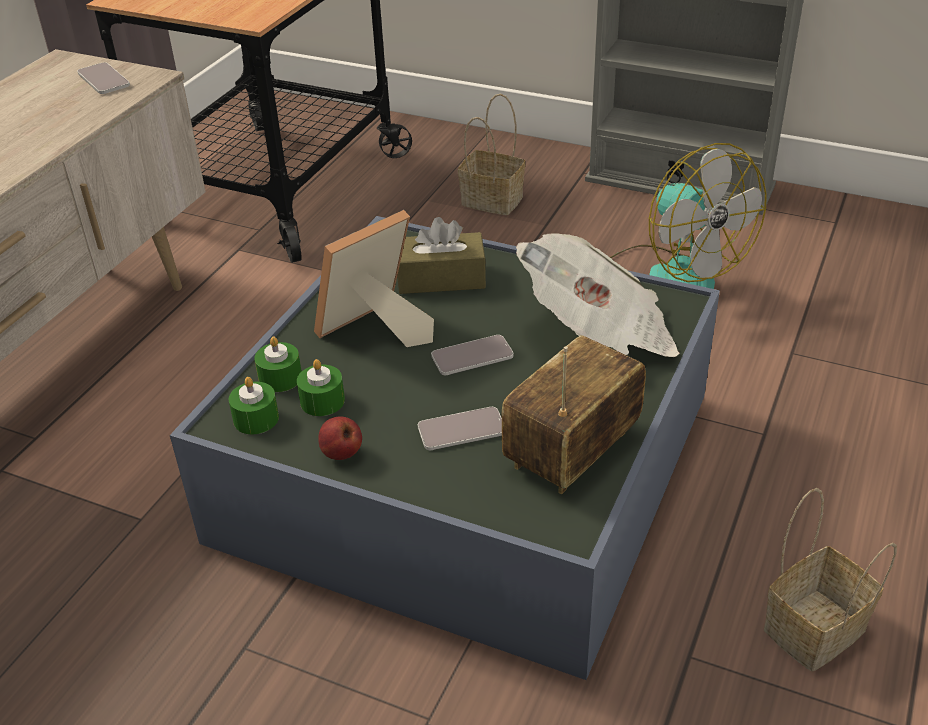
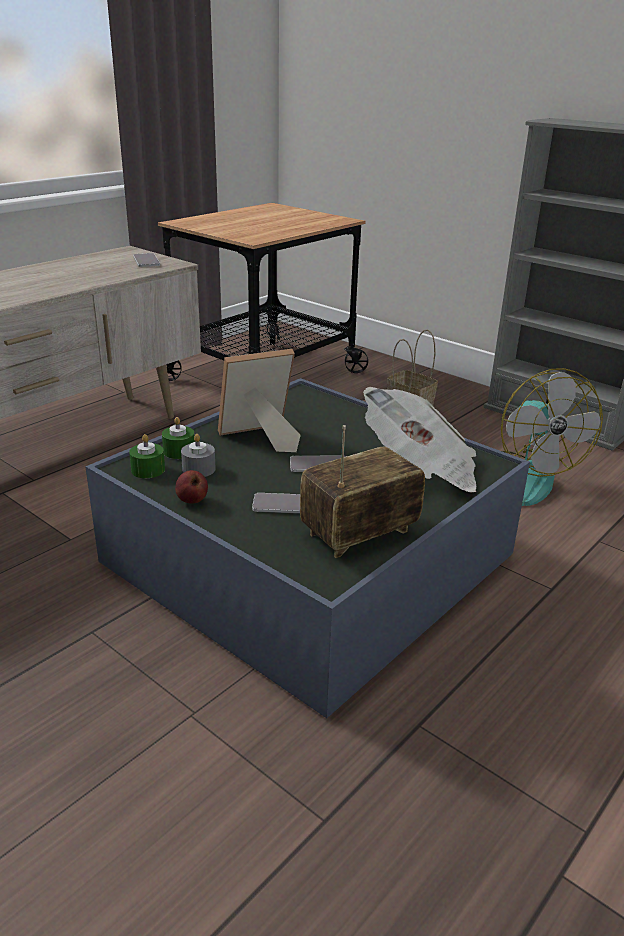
camera: 15 degrees right, 10 degrees down
green candle [297,359,345,416] -> grey candle [181,434,216,477]
brown tissue box [397,217,486,294] -> none
basket [764,488,897,671] -> none

